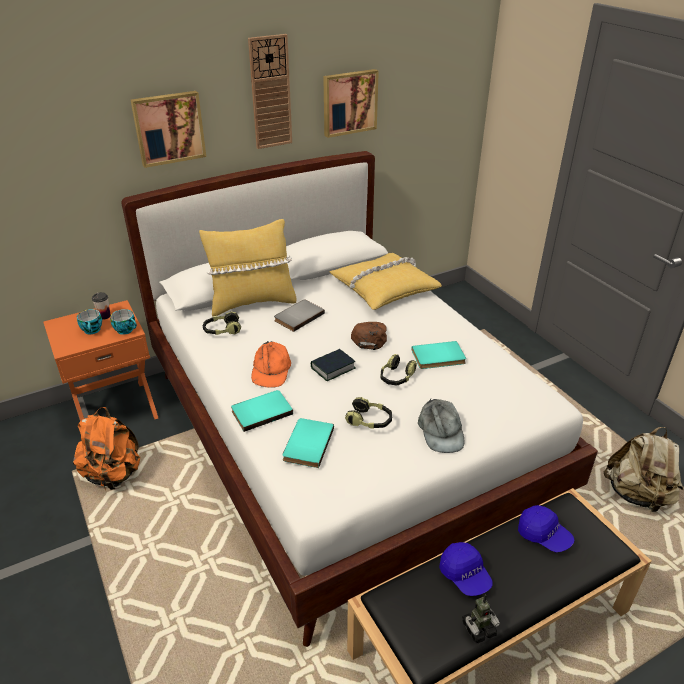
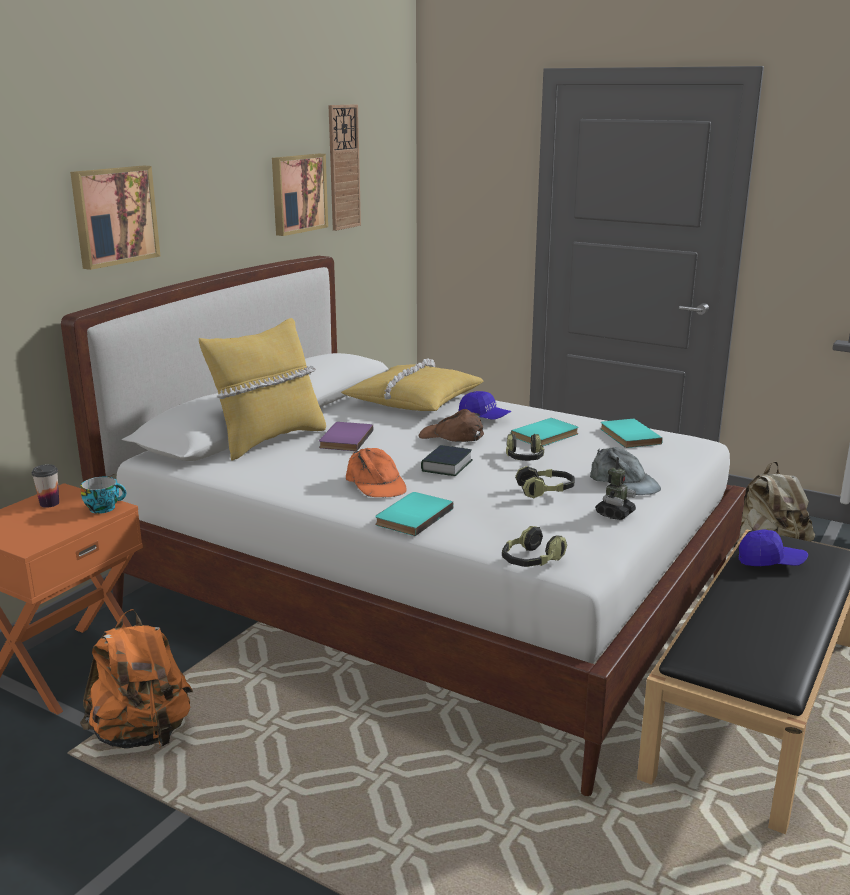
camera: 30 degrees left, 15 degrees down
cup [77,309,102,334] -> none
headphones [203,312,241,335] -> headphones moved to [502,526,567,567]
wall clock [248,34,292,149] -> wall clock moved to [328,104,361,231]
grey book [274,300,325,332] -> purple book [319,422,374,451]
turquoise book [282,418,334,468] -> turquoise book moved to [600,419,663,448]
brown cap [351,322,387,350] -> brown cap turned 45 degrees counterclockwise [419,409,484,442]
blue cap [439,542,493,596] -> blue cap moved to [459,391,511,420]
toy robot [462,594,500,643] -> toy robot moved to [595,457,636,520]

